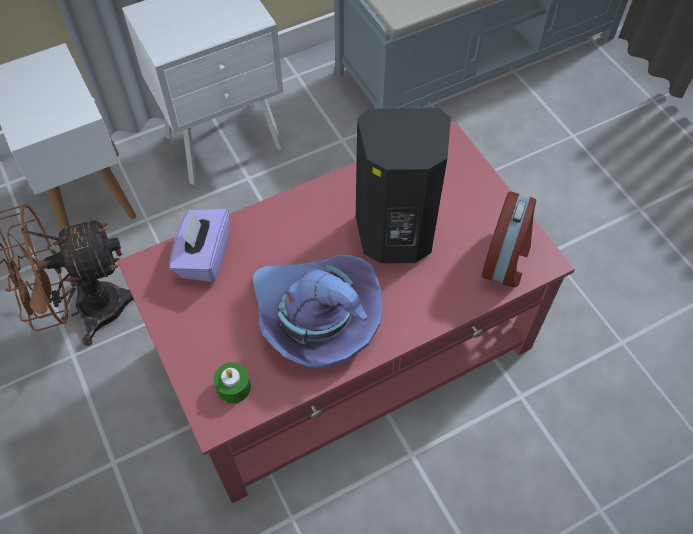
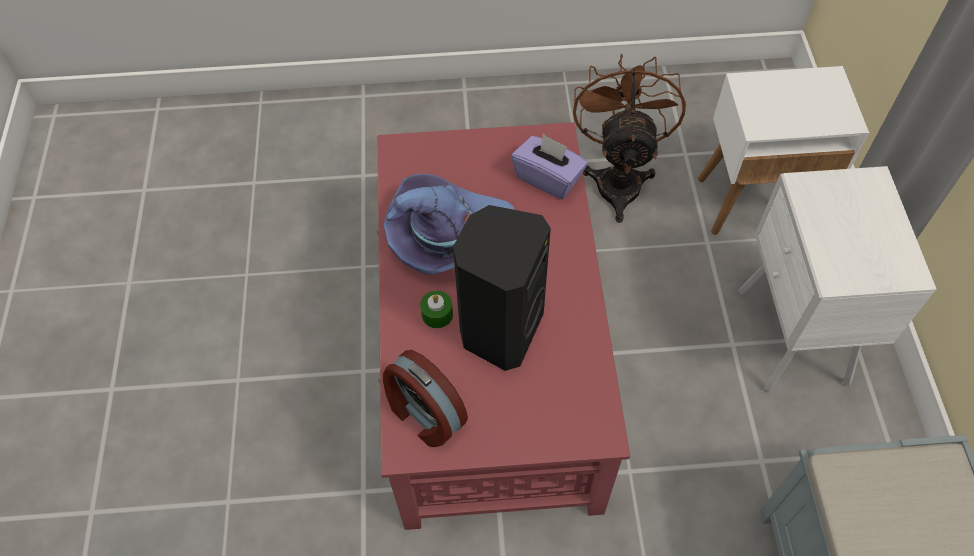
camera: 115 degrees right, 0 degrees up
green candle [213,362,251,404] -> green candle moved to [420,291,453,328]

